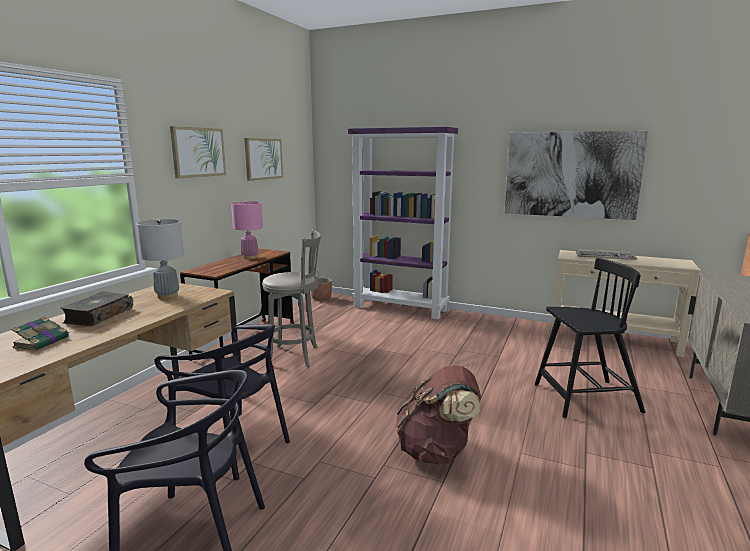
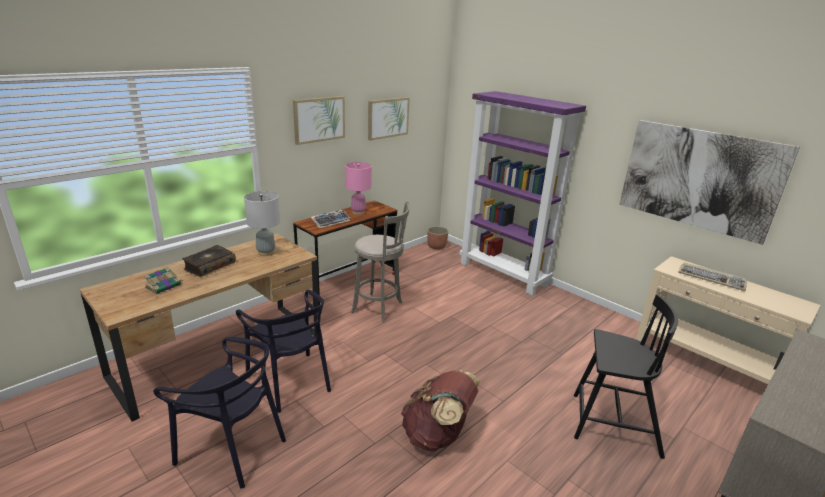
camera: 20 degrees right, 10 degrees up
none -> keyboard [311,210,350,228]

